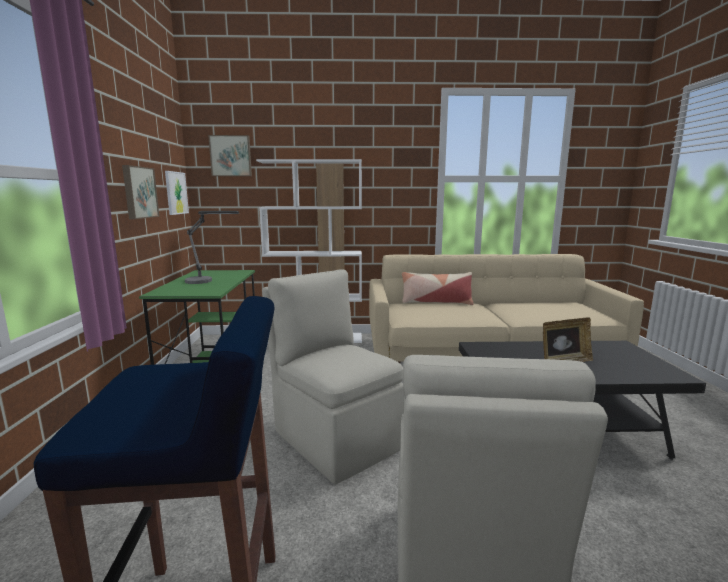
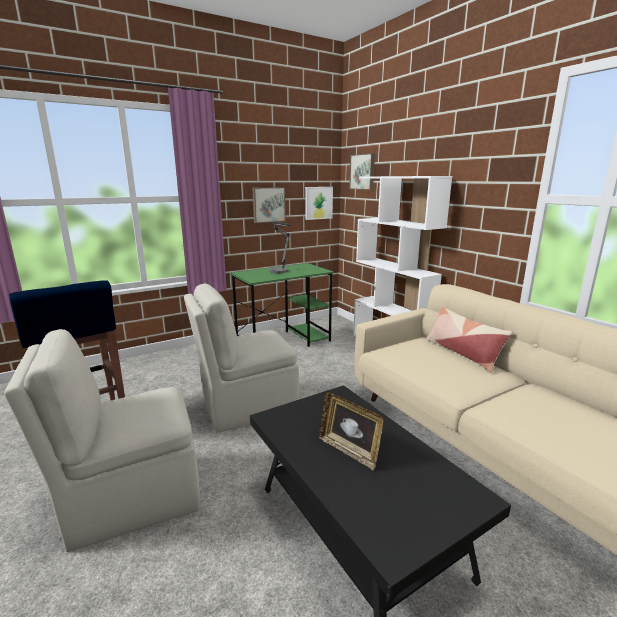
camera: 60 degrees right, 5 degrees up
beige chair [262,269,404,484] -> beige chair turned 135 degrees counterclockwise [184,284,299,433]

